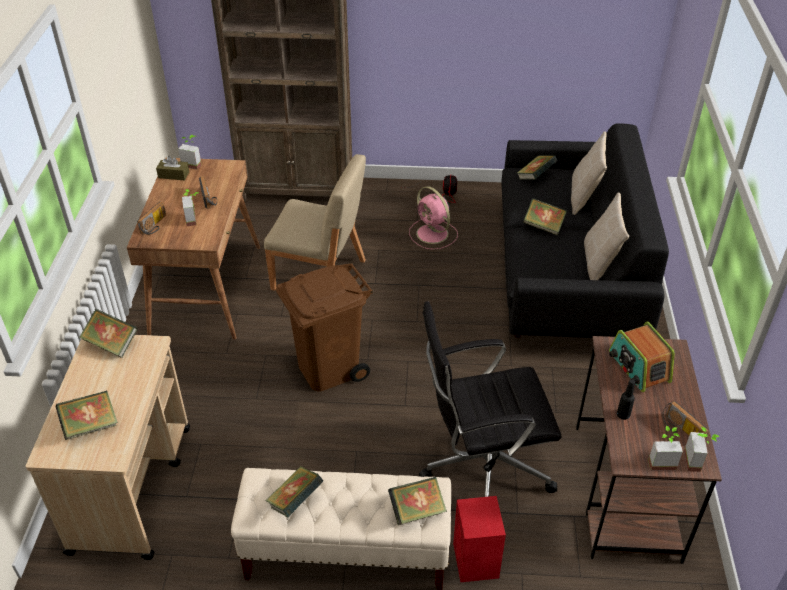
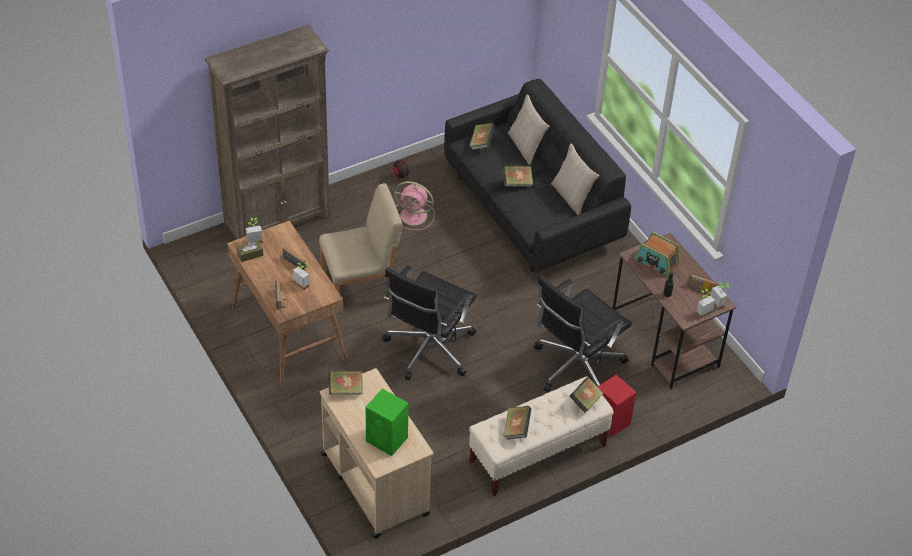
camera: 35 degrees left, 5 degrees up
book [56,391,118,440] -> green speaker [366,389,409,456]
brown trash can [275,264,373,391] -> black office chair [382,266,477,380]

